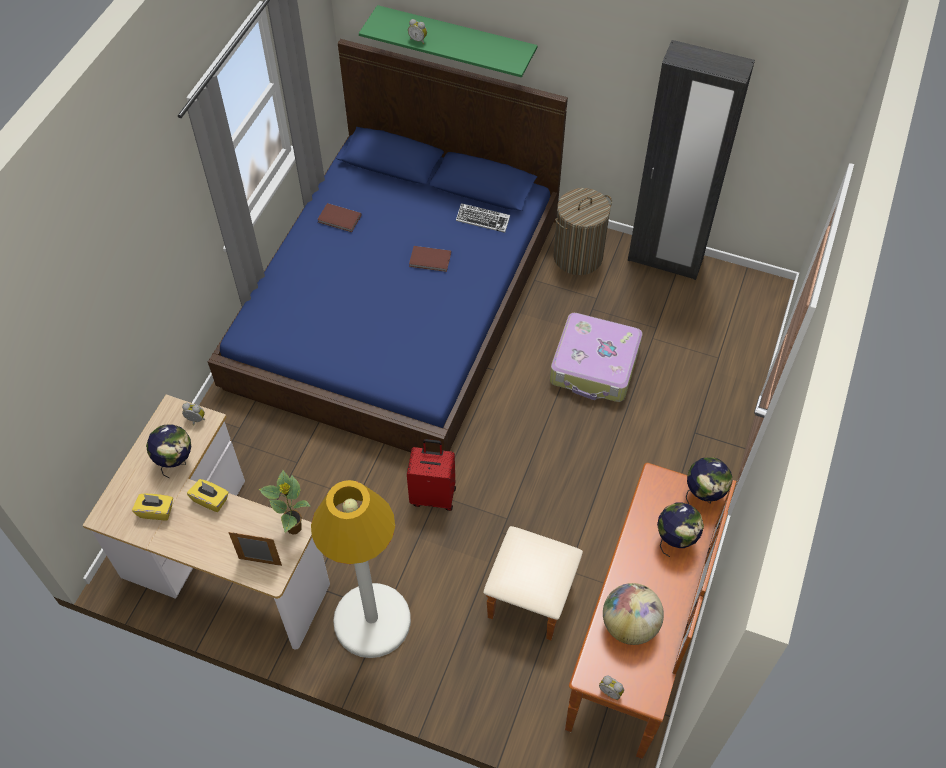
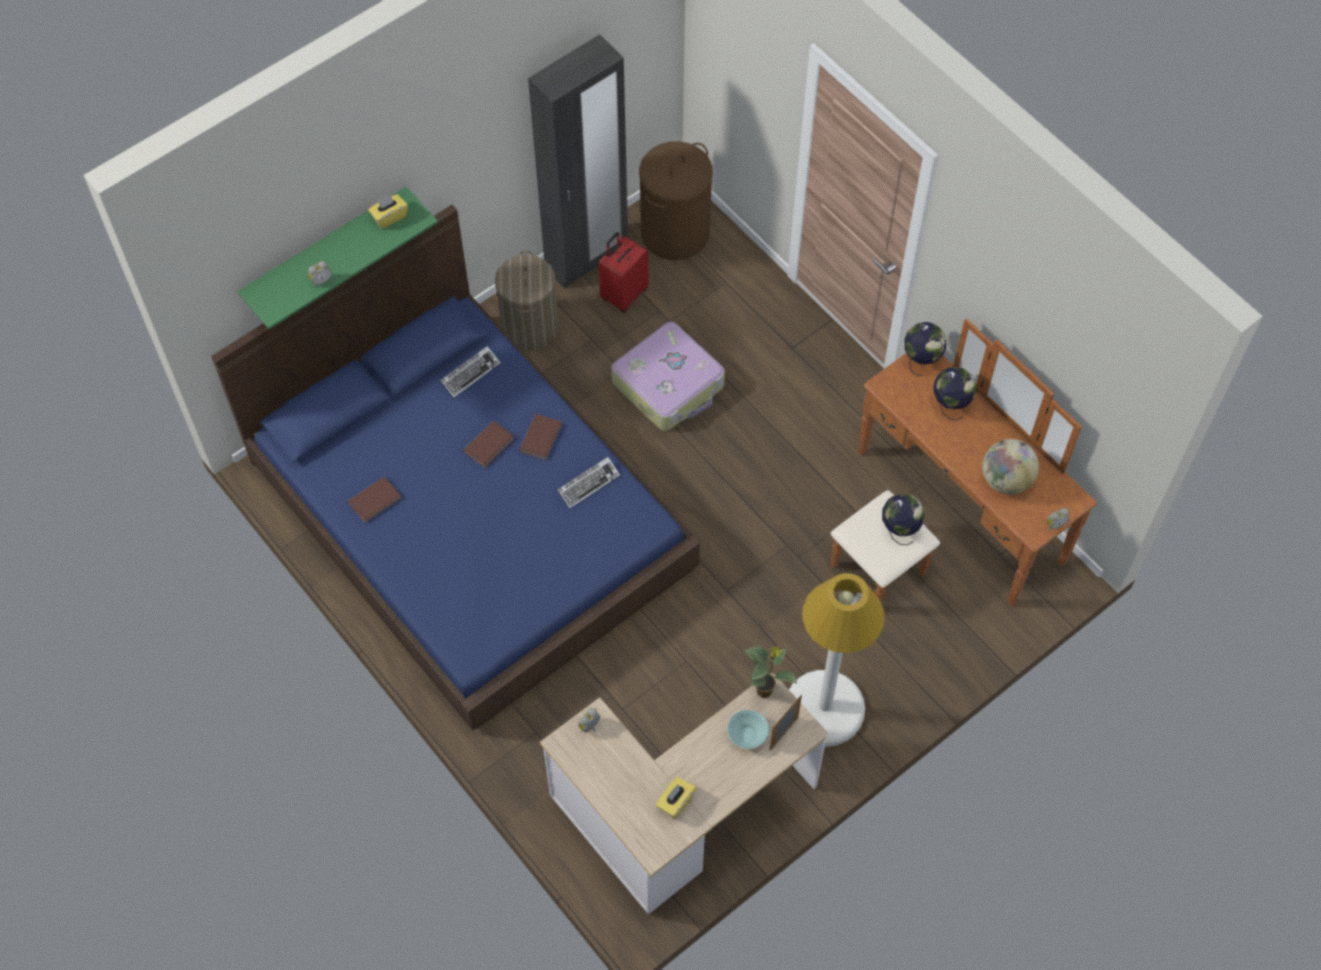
camera: 60 degrees left, 5 degrees up
globe [146,424,191,478] -> globe moved to [882,493,925,545]
yellow tissue box [187,479,229,512] -> yellow tissue box moved to [368,194,408,229]
red suitcase [407,439,456,511] -> red suitcase moved to [598,232,649,312]
none -> brown book [519,414,562,460]
none -> keyboard [558,457,620,508]
none -> brown laundry basket [639,141,713,260]
none -> turquoise bowl [727,710,769,749]

